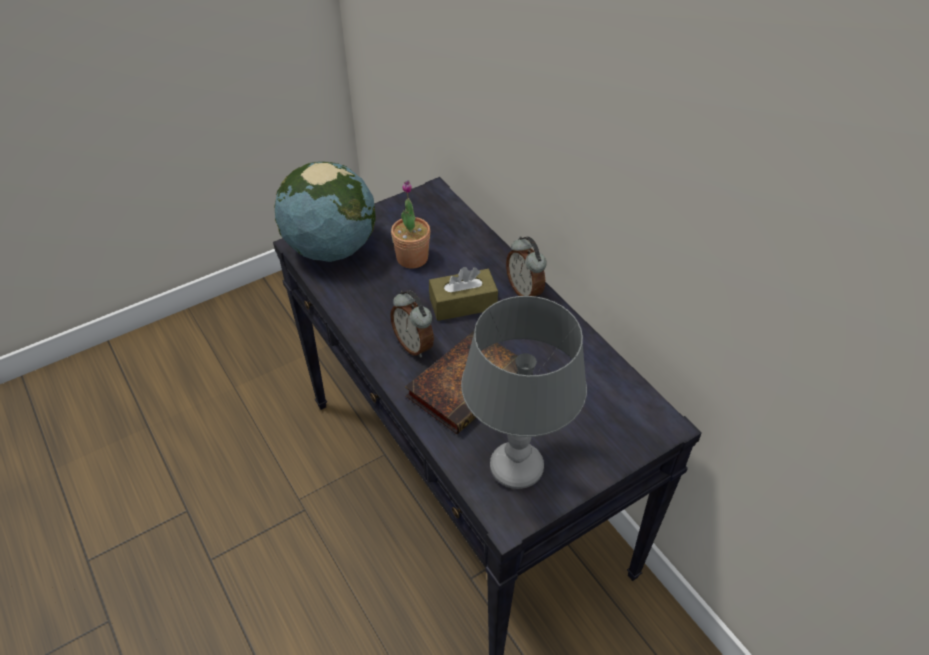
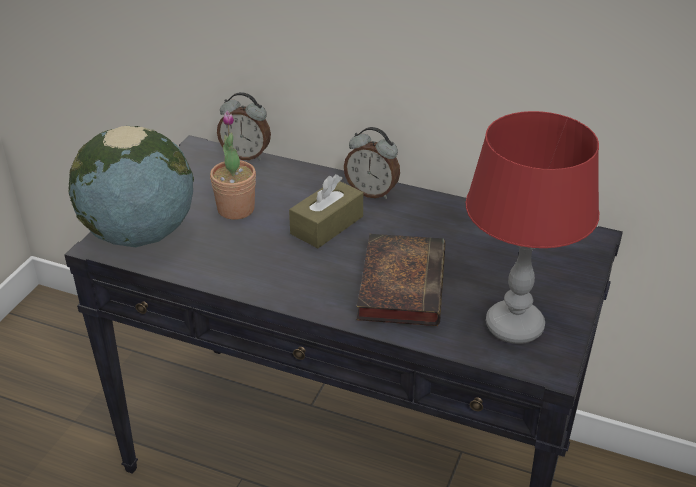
camera: 35 degrees left, 10 degrees down
alarm clock [390,290,434,358] -> alarm clock moved to [217,92,271,160]
grey table lamp [461,296,587,489] -> red table lamp [465,111,599,344]

